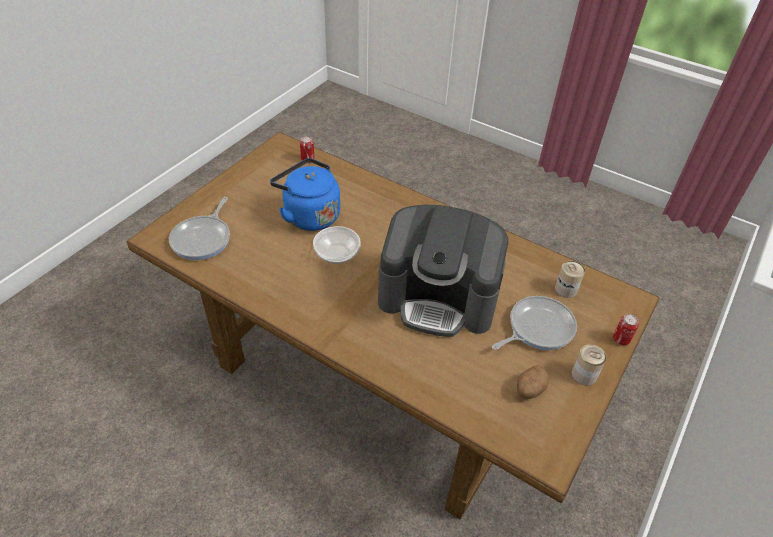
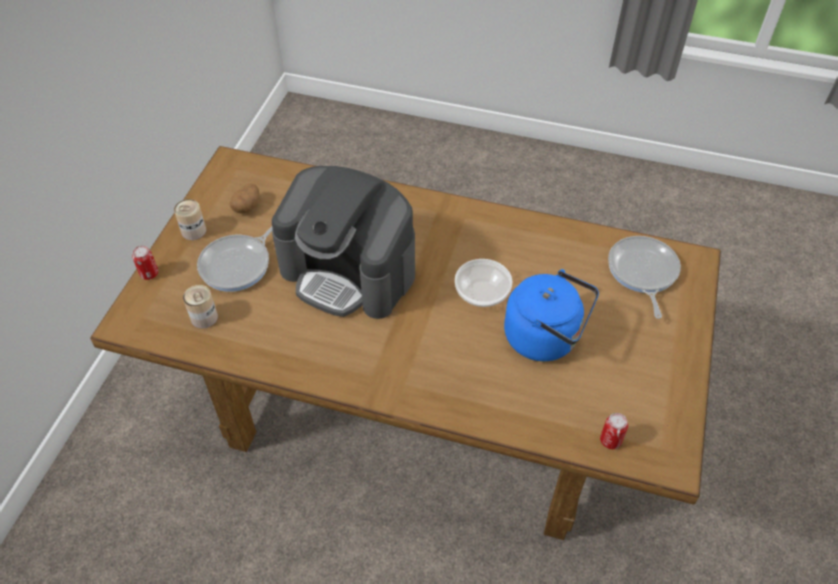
camera: 165 degrees right, 5 degrees up
coffee machine [378,205,508,337] -> coffee machine turned 150 degrees counterclockwise [272,166,415,319]

